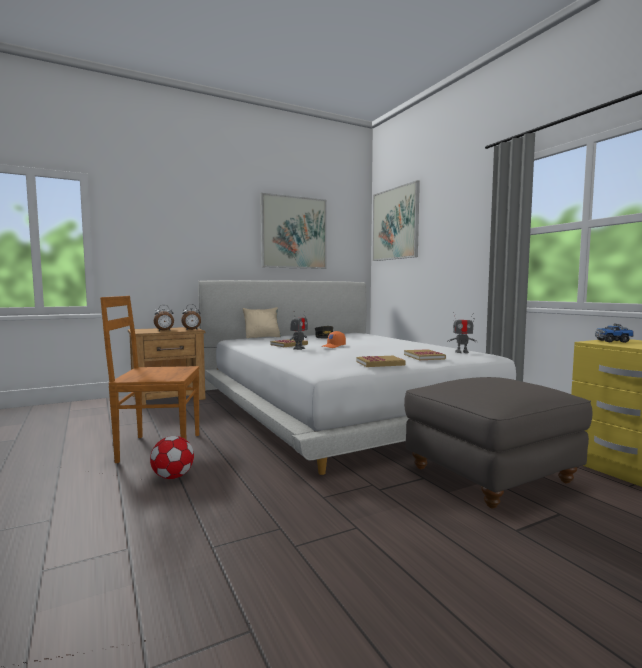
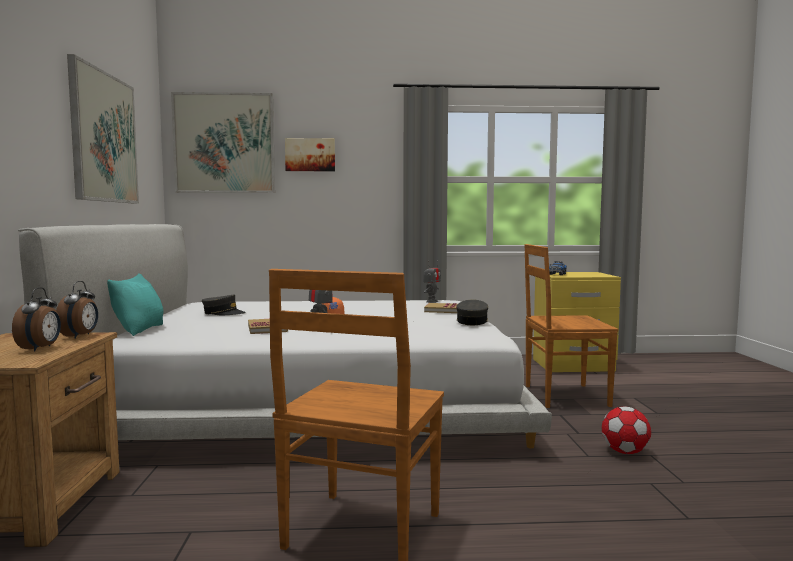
camera: 65 degrees left, 0 degrees up
football [150,436,194,479] -> football moved to [602,406,651,454]
beige pillow [243,307,281,338] -> turquoise pillow [107,273,164,336]
book [357,356,405,367] -> grey cap [456,299,488,325]
grey ottoman [404,377,593,508] -> brown chair [524,244,618,408]
none -> picture [285,138,335,171]

